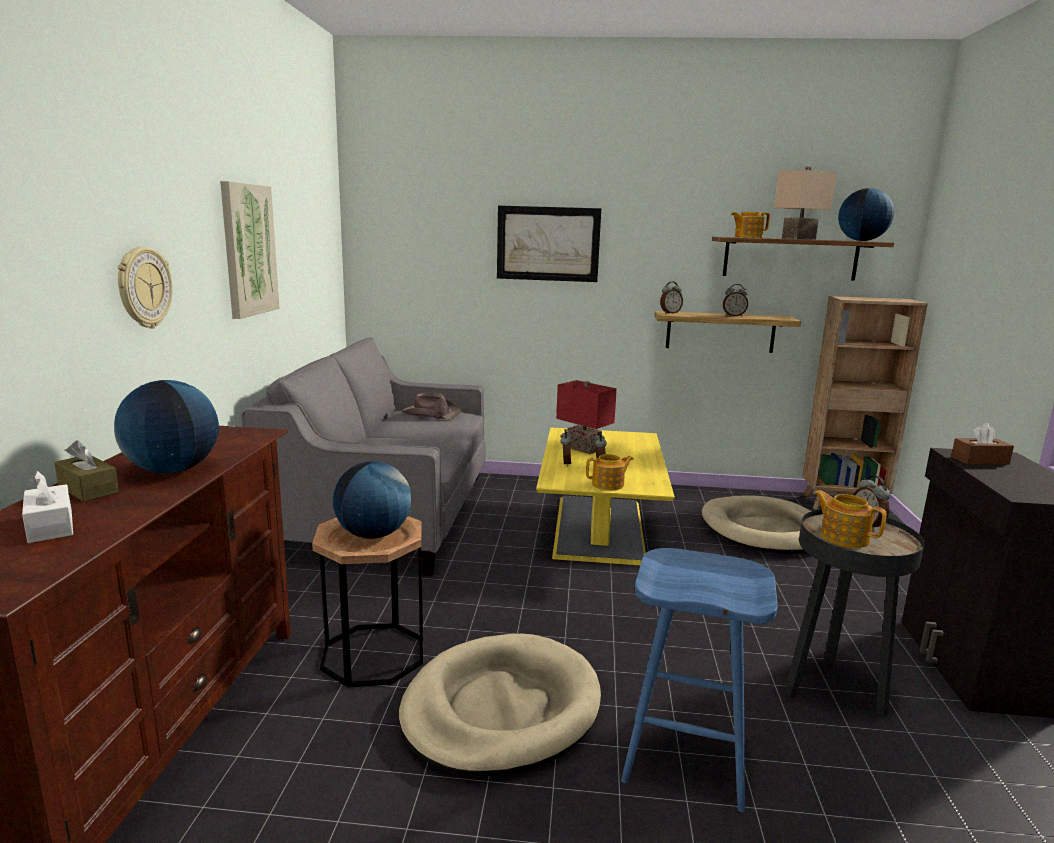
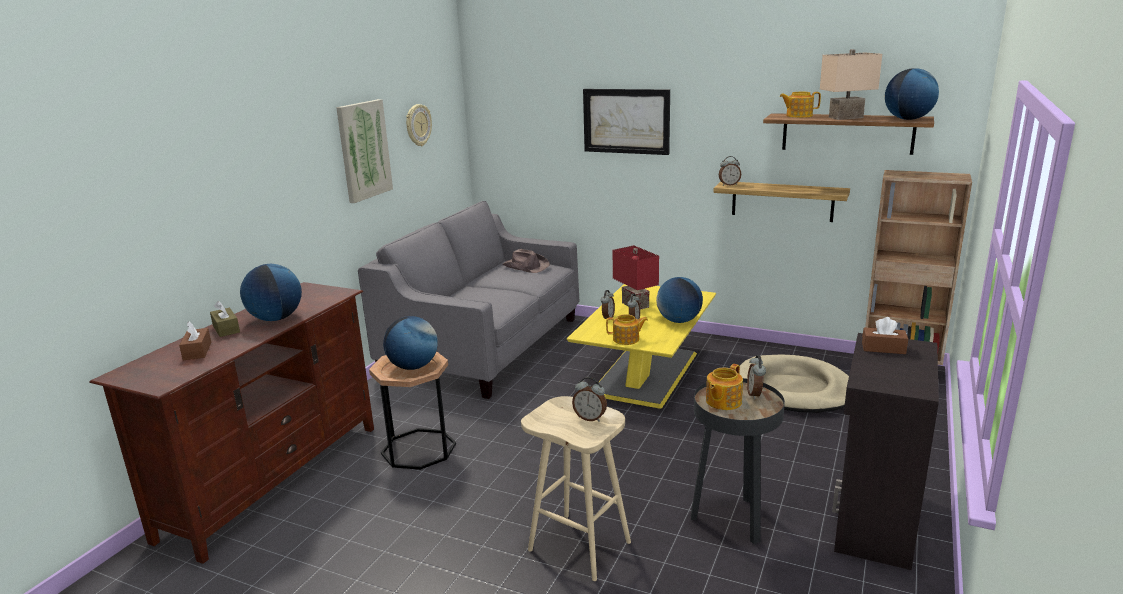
camera: 20 degrees right, 5 degrees up
white tissue box [22,471,73,543] -> brown tissue box [179,321,211,360]
wall clock [118,247,173,328] -> wall clock moved to [406,104,432,146]
beige dog bed [399,634,601,776] -> none
blue stool [621,548,778,812] -> beige stool [521,396,631,581]
alarm clock [723,284,748,317] -> alarm clock moved to [572,377,607,422]
teapot [814,490,887,548] -> teapot turned 120 degrees counterclockwise [706,364,743,410]
none -> globe [656,277,703,323]

